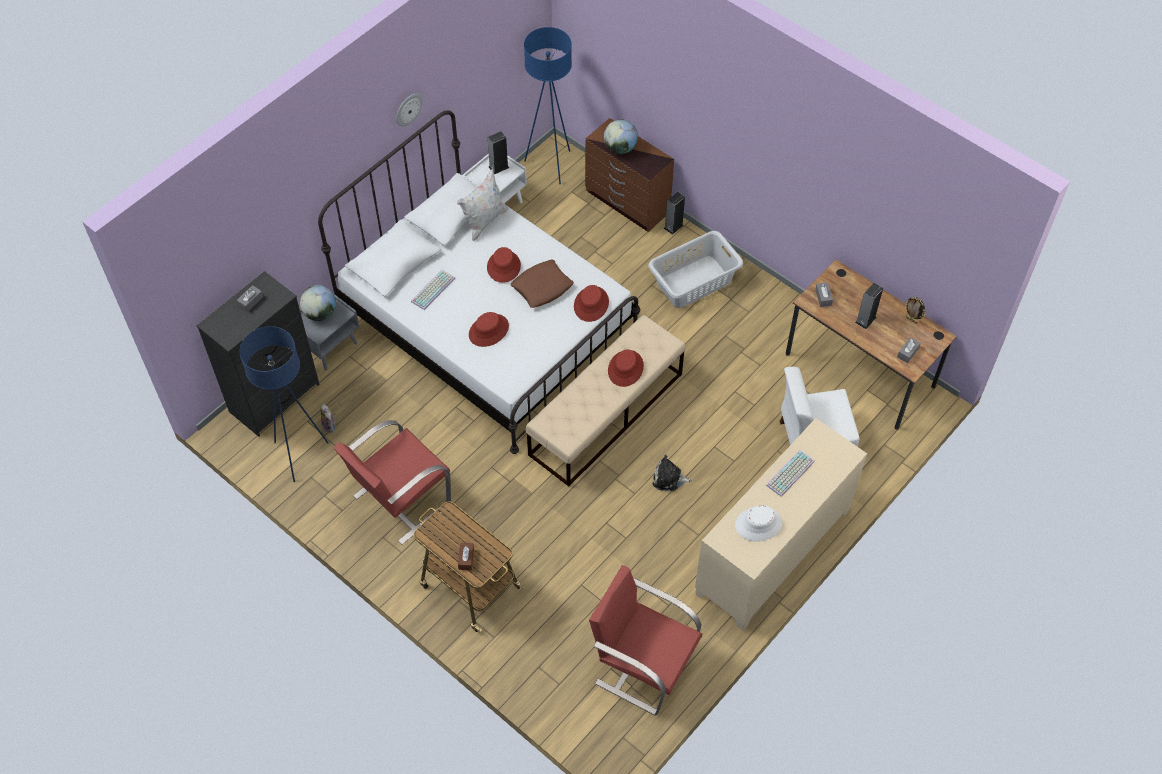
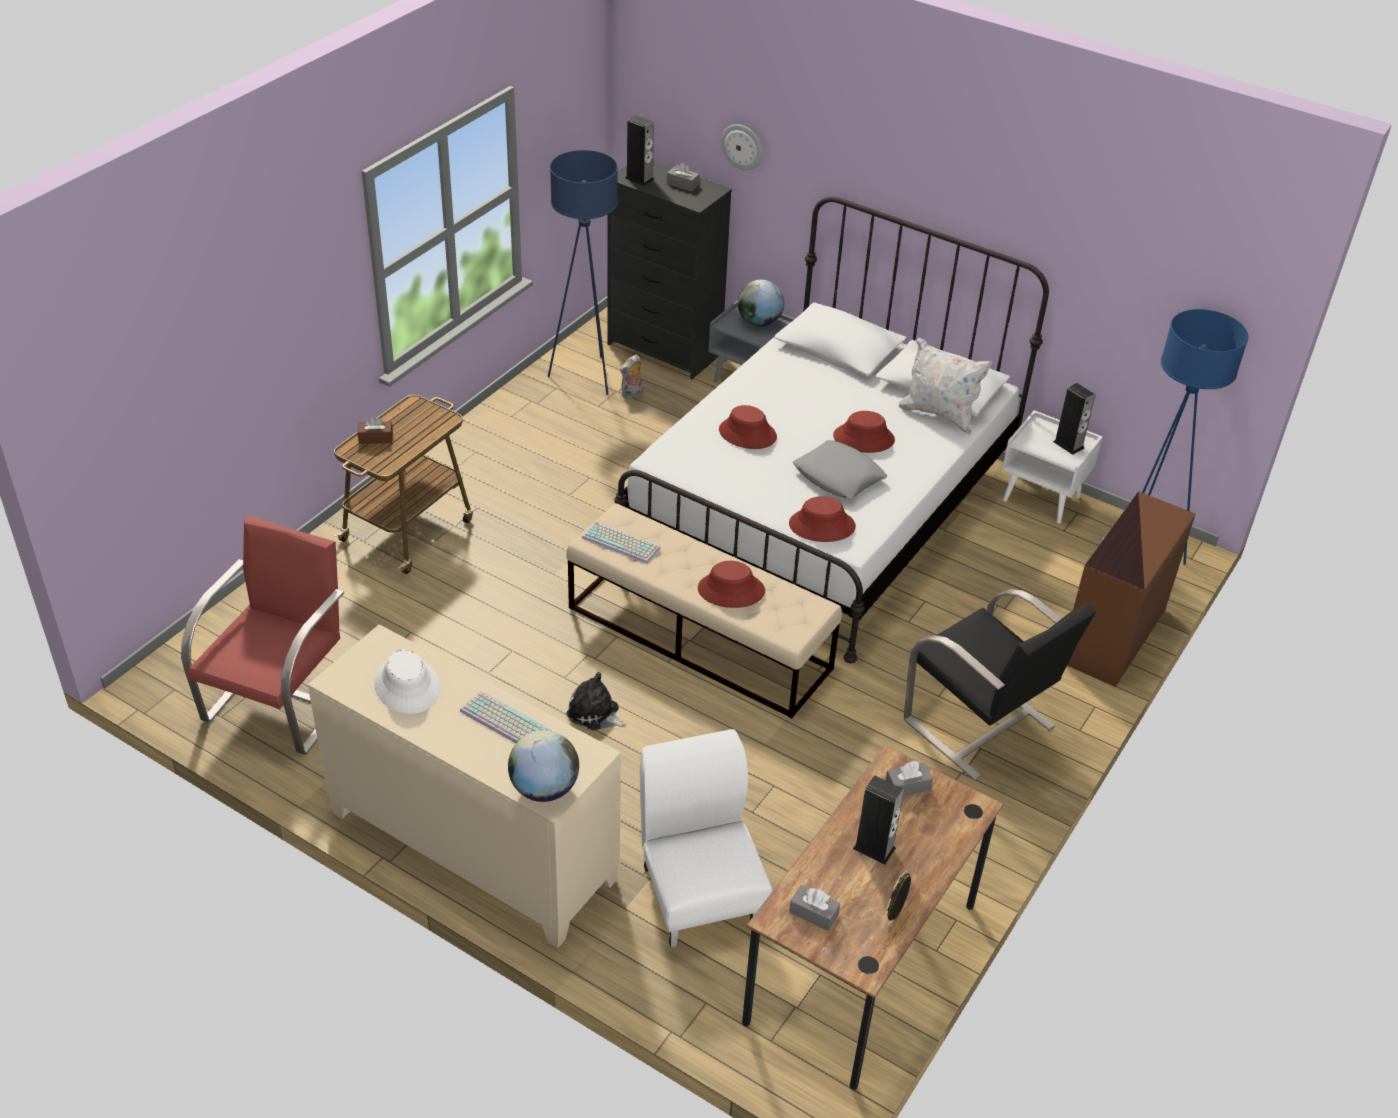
camera: 80 degrees right, 15 degrees down
red armchair [333,420,451,544] -> none
wall clock [396,94,423,126] -> wall clock moved to [721,124,763,171]
keyboard [411,270,455,310] -> keyboard moved to [582,521,660,564]
brown pillow [511,259,574,308] -> grey pillow [793,440,887,499]
globe [604,119,638,154] -> globe moved to [508,730,579,802]
grey laundry basket [648,231,743,308] -> black armchair [904,589,1096,780]
plush toy [653,455,691,491] -> plush toy turned 60 degrees counterclockwise [567,672,626,731]
speaker [664,192,685,235] -> speaker moved to [625,115,655,186]

